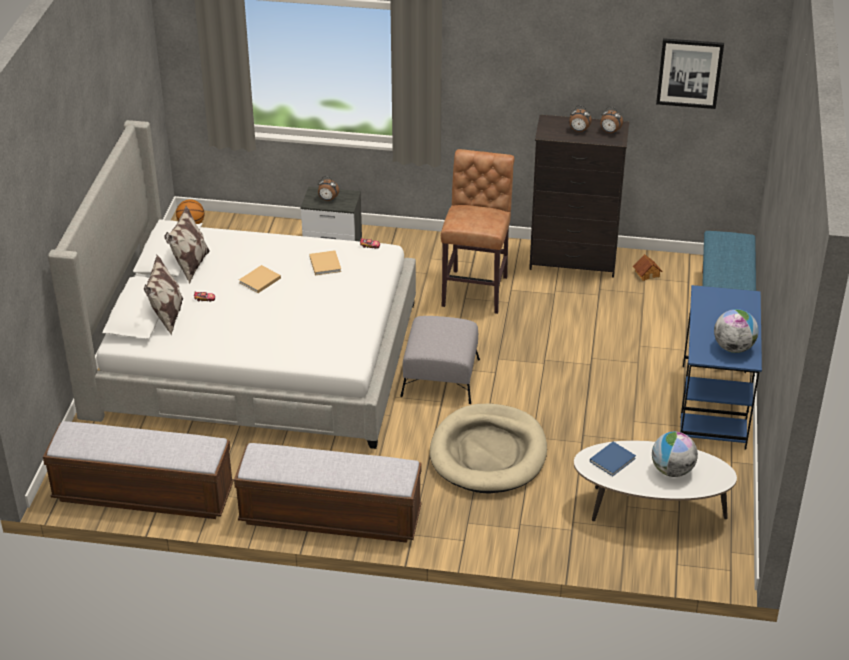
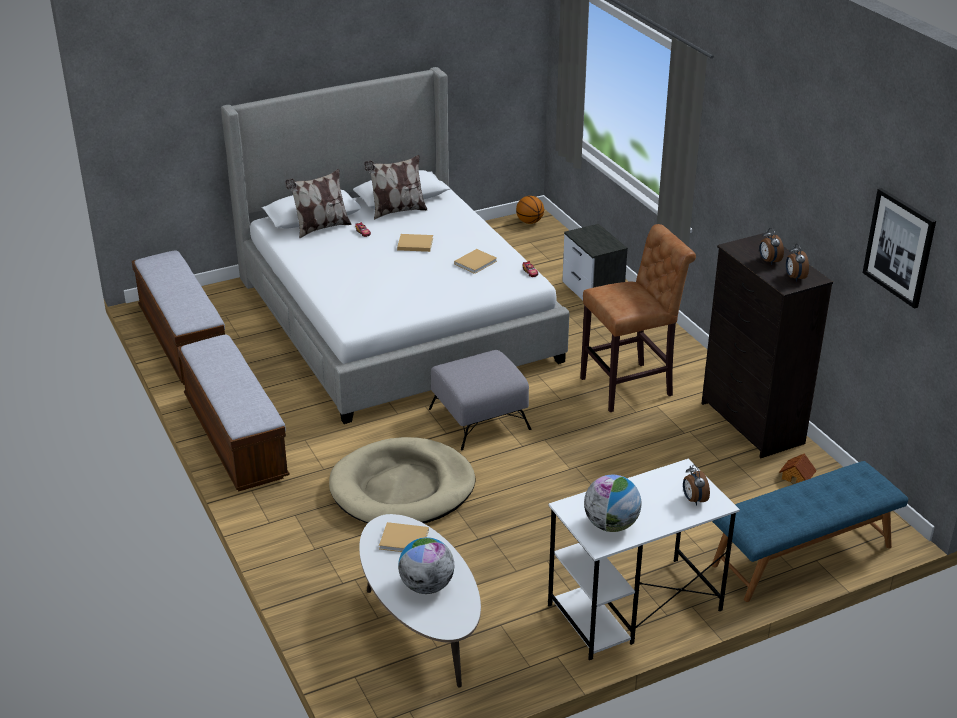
camera: 55 degrees right, 5 degrees down
alarm clock [318,176,339,201] -> alarm clock moved to [683,465,710,505]
blue book [590,442,636,476] -> beige book [379,522,429,552]
blue desk [680,285,762,449] -> white desk [548,459,740,660]

